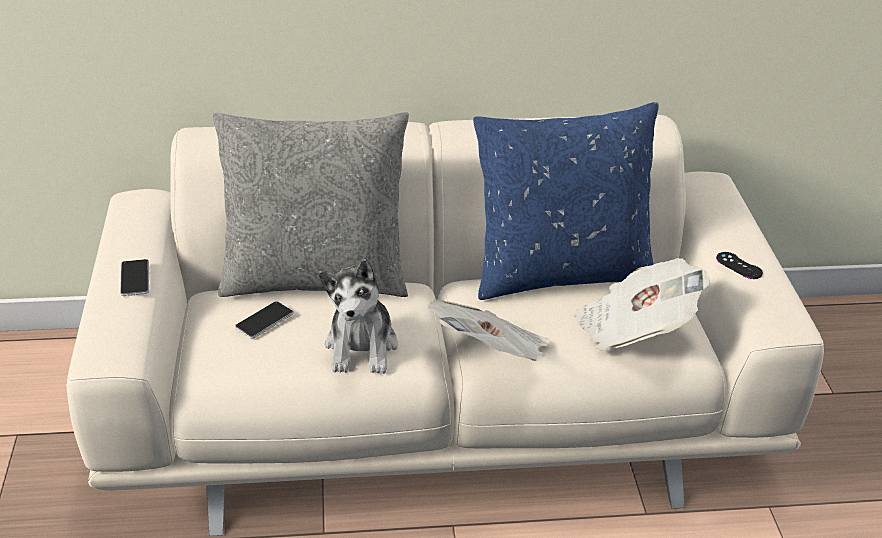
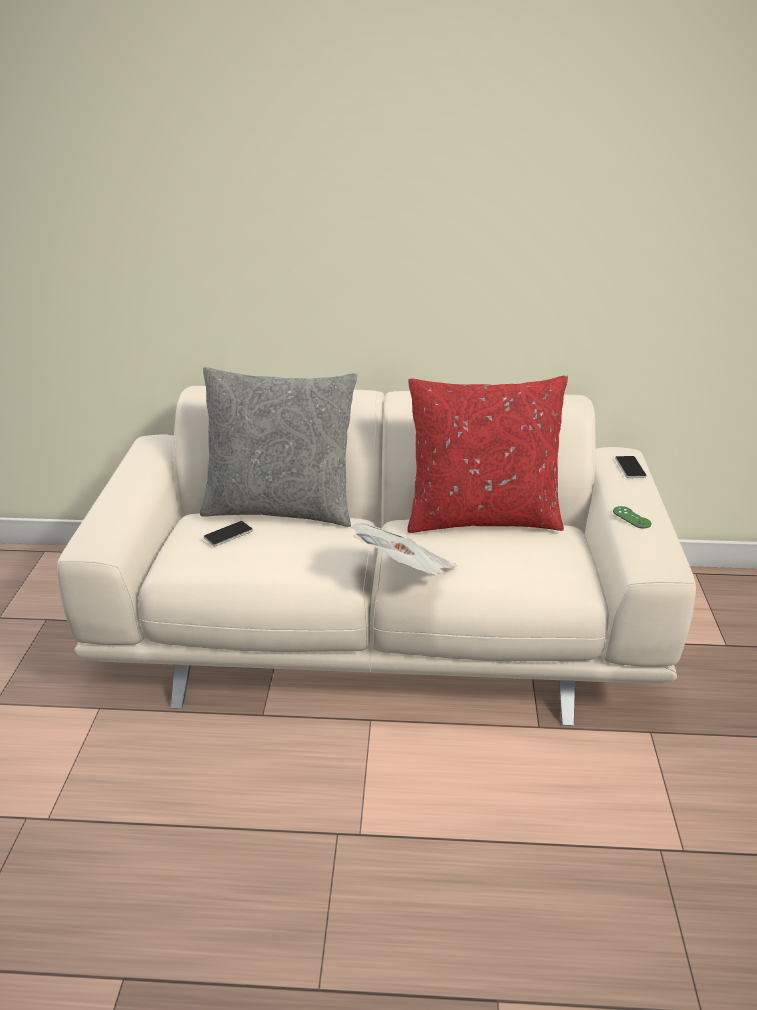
camera: 10 degrees right, 5 degrees down
phone [120,259,149,296] -> phone moved to [615,456,647,478]
plush toy [319,259,398,374] -> none
blue pillow [473,102,659,300] -> red pillow [407,375,568,533]
newspaper [574,258,710,351] -> none
black game controller [716,252,763,279] -> green game controller [613,506,652,529]

